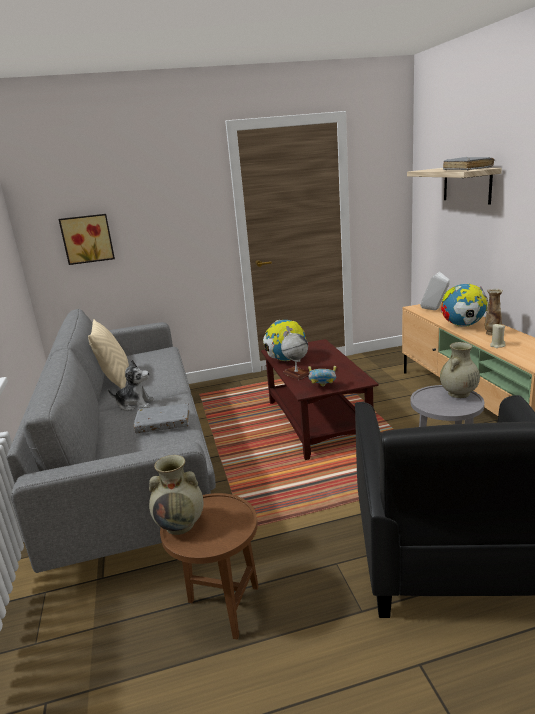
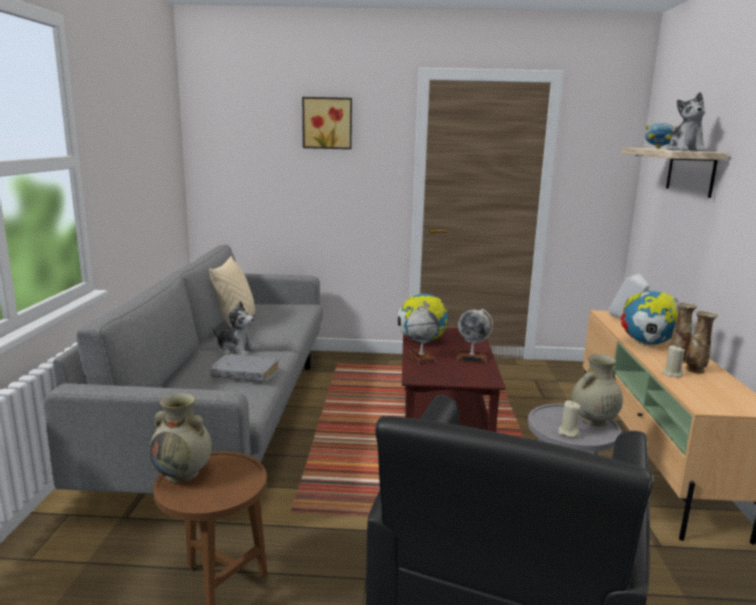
camera: 15 degrees right, 5 degrees down
picture [58,214,115,265] -> picture moved to [302,97,352,149]
bowl [308,366,336,386] -> bowl moved to [645,123,678,149]
grey book [443,157,494,171] -> plush toy [666,92,706,151]
none -> globe [457,309,493,363]
none -> beige candle [558,400,581,437]
none -> vase [685,310,718,374]

